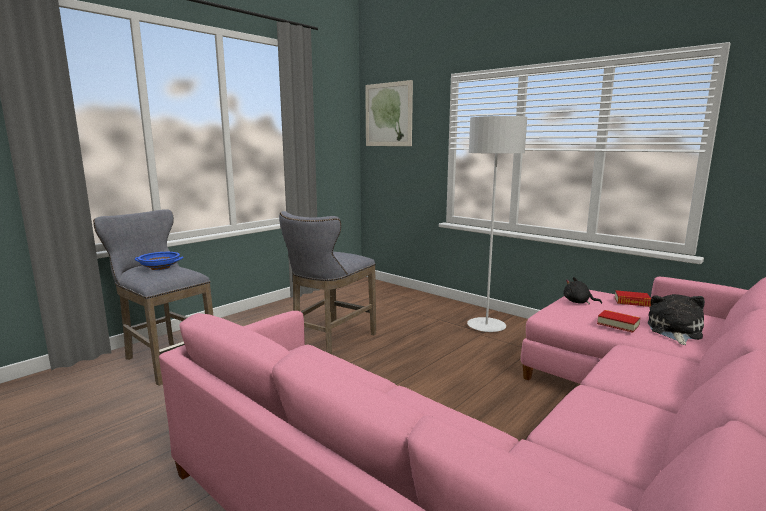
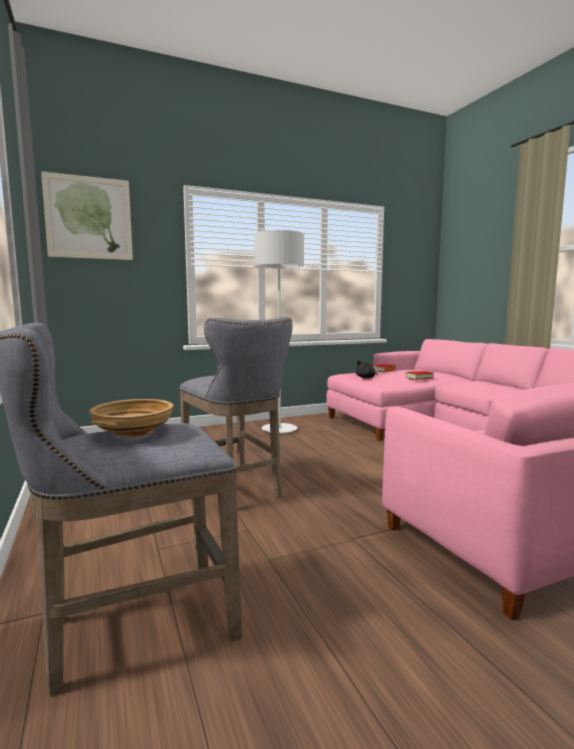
camera: 65 degrees left, 5 degrees down
blue bowl [135,252,184,270] -> beige bowl [89,399,174,437]
plush toy [648,294,705,345] -> none

